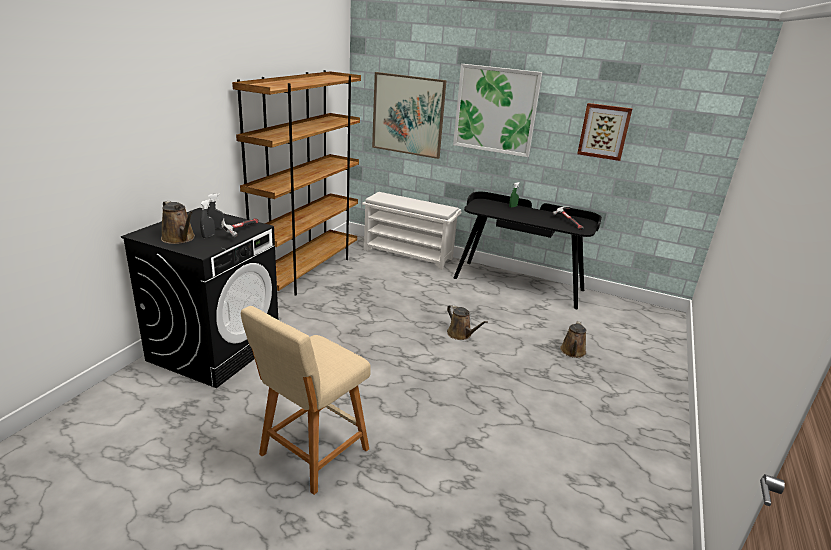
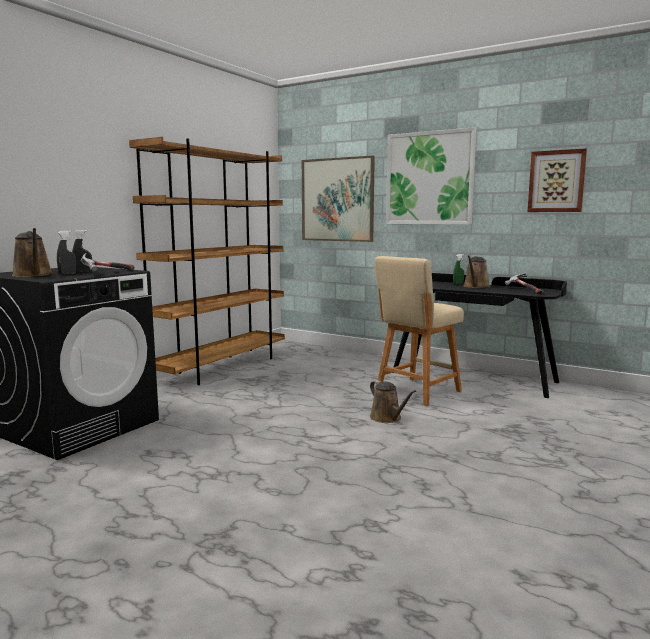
camera: 10 degrees right, 15 degrees down
beige stool [241,306,371,495] -> beige stool moved to [374,256,464,406]
white shoe rack [362,192,461,269] -> none
brown watering can [560,321,586,358] -> brown watering can moved to [463,255,490,288]

